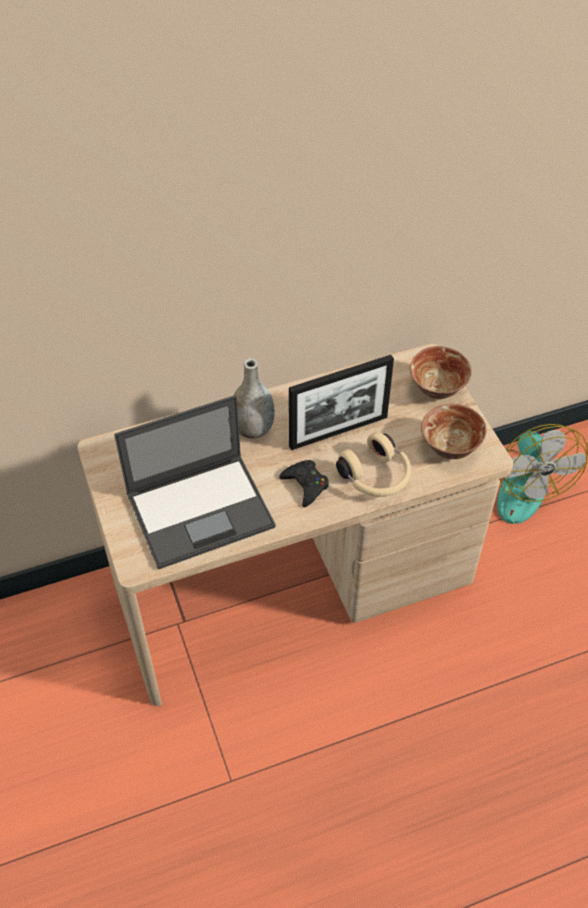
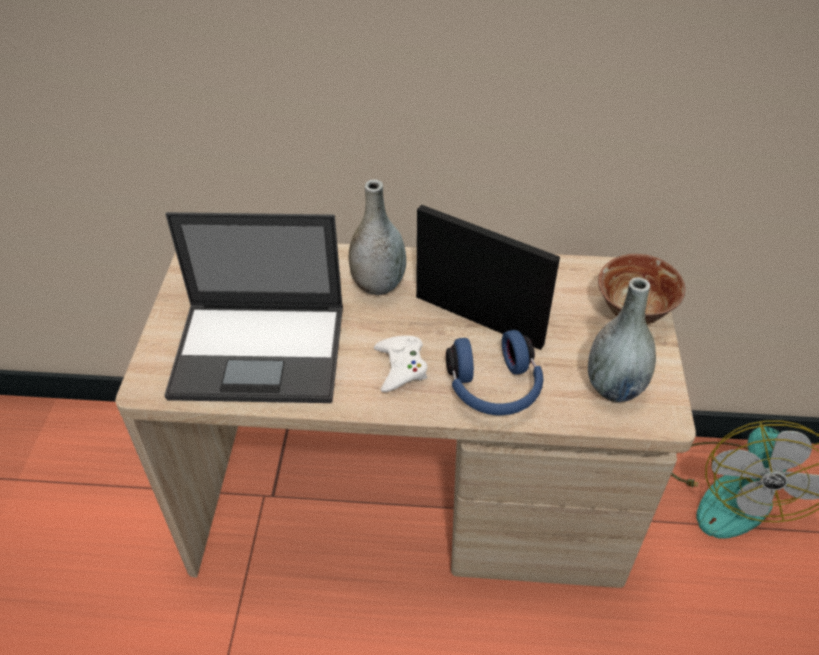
camera: 25 degrees right, 5 degrees down
black game controller [279,460,329,507] -> white game controller [374,336,427,392]
picture frame [289,355,394,450] -> picture frame turned 150 degrees counterclockwise [416,205,560,350]
beige headphones [336,432,411,497] -> blue headphones [446,330,543,416]
bowl [421,404,486,459] -> grey vase [588,277,656,402]

